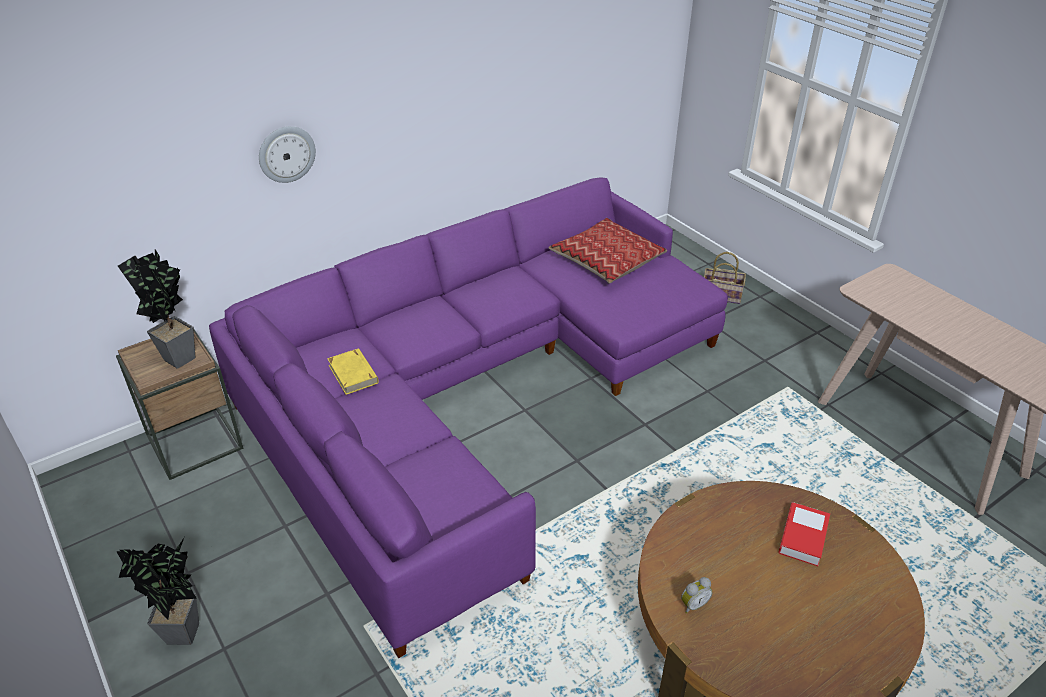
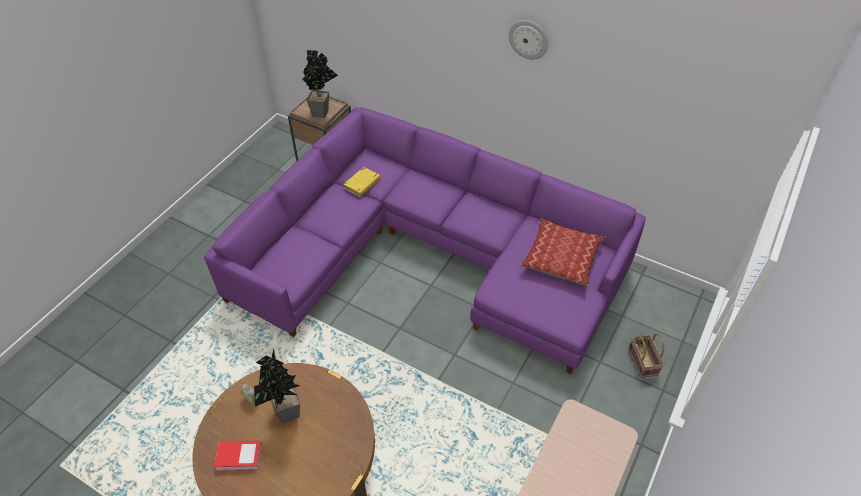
camera: 65 degrees right, 10 degrees up
potted plant [116,538,199,645] -> potted plant moved to [254,350,300,423]
wall clock [259,126,316,183] -> wall clock moved to [509,20,548,60]
book [778,502,830,566] -> book moved to [214,441,262,471]

